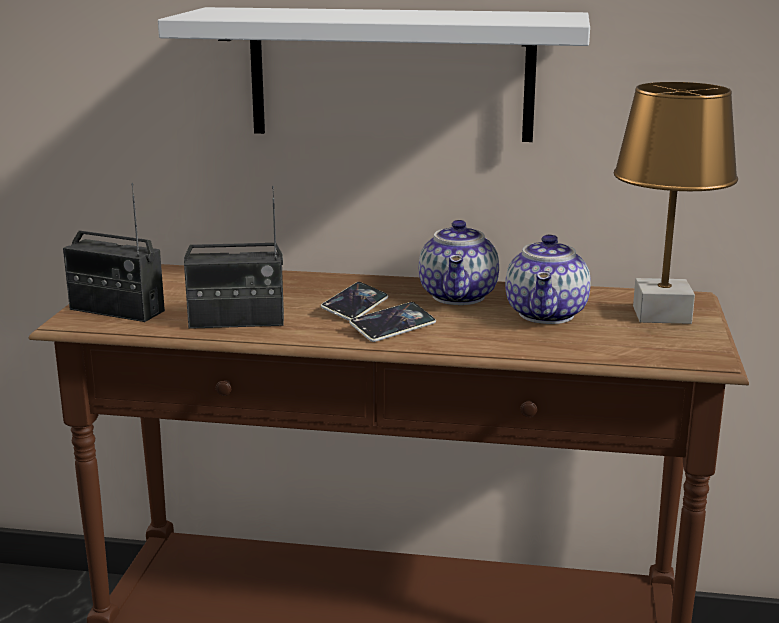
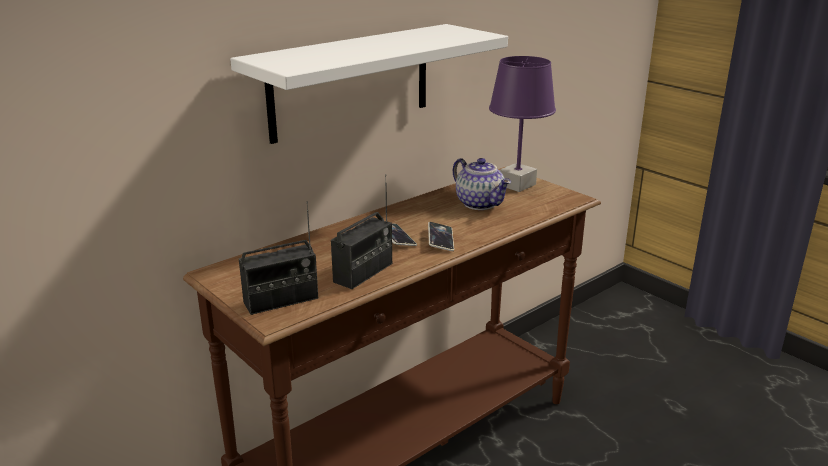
camera: 50 degrees left, 5 degrees up
teapot [419,220,499,305] -> none
brown table lamp [614,82,738,324] -> purple table lamp [489,56,556,192]

